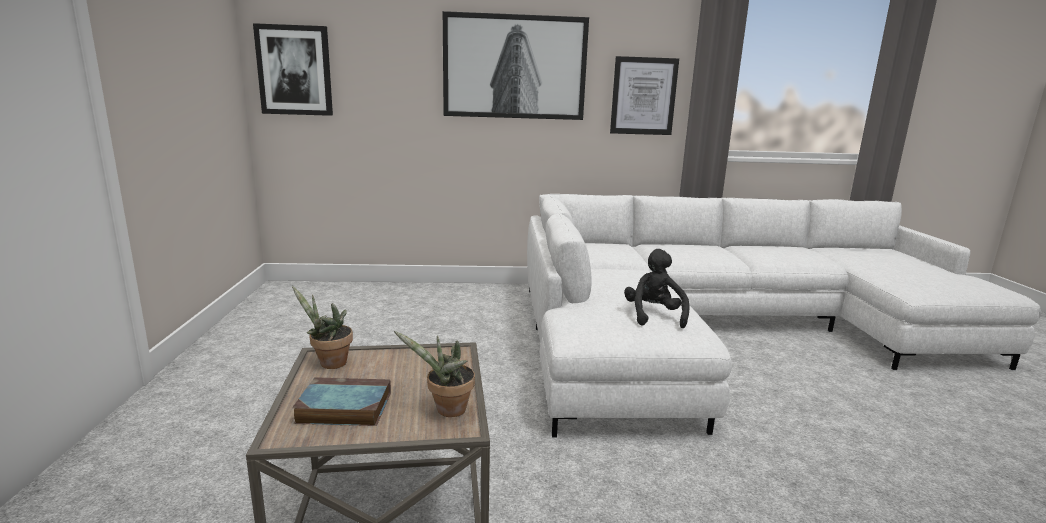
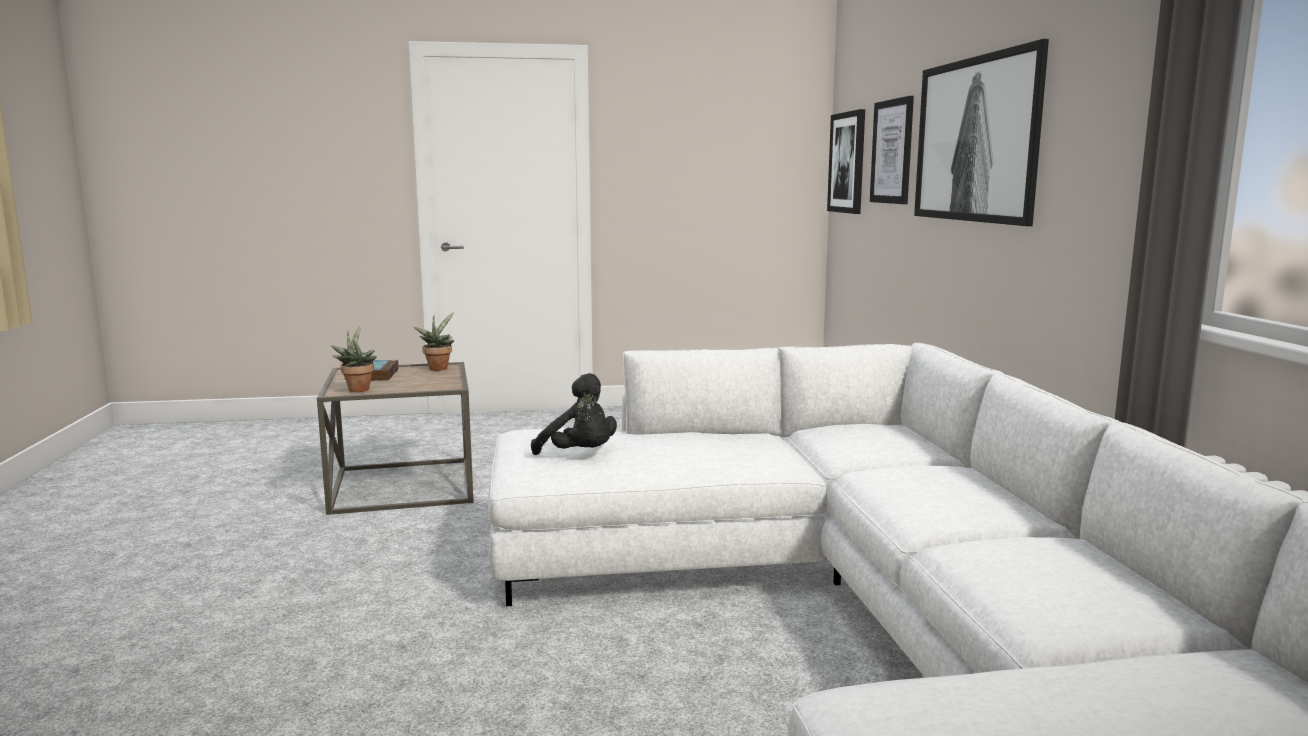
camera: 85 degrees right, 5 degrees down
picture [610,56,679,135] -> picture moved to [870,96,914,204]
black plush toy [624,249,690,328] -> black plush toy turned 45 degrees clockwise [531,373,617,455]

